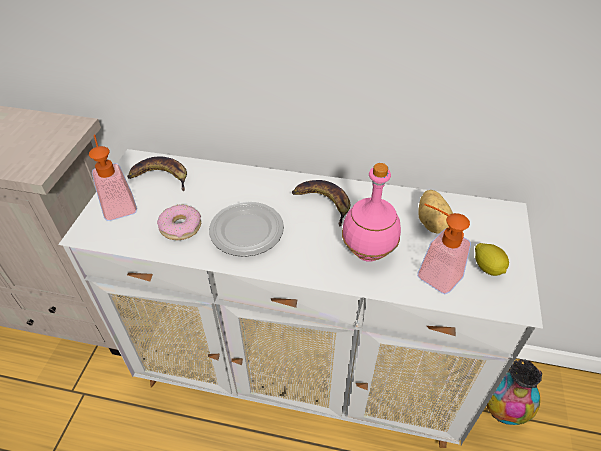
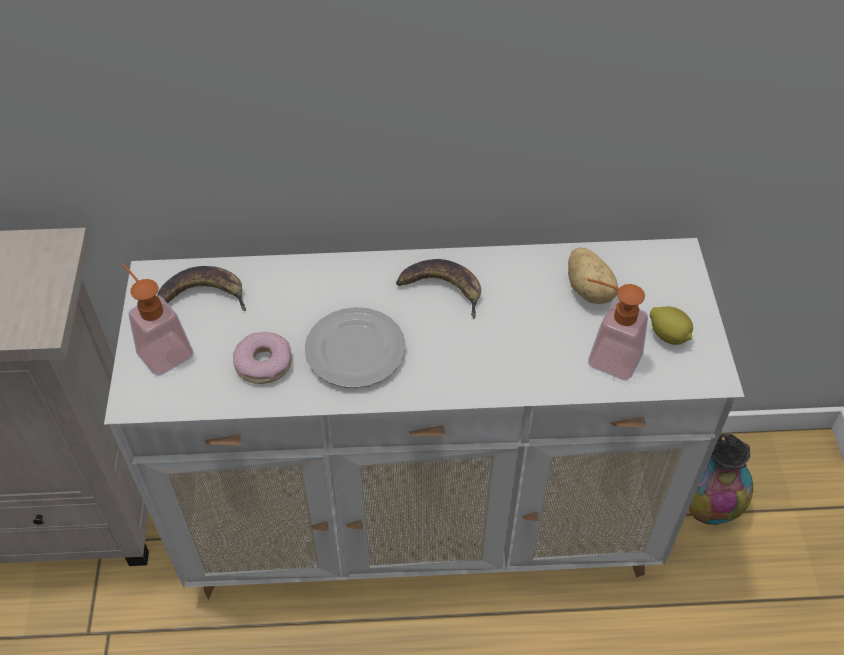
camera: 15 degrees left, 5 degrees up
pink bottle [342,163,401,262] -> none

